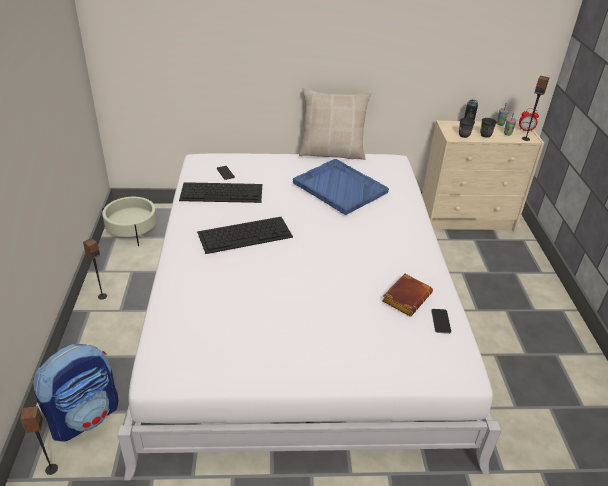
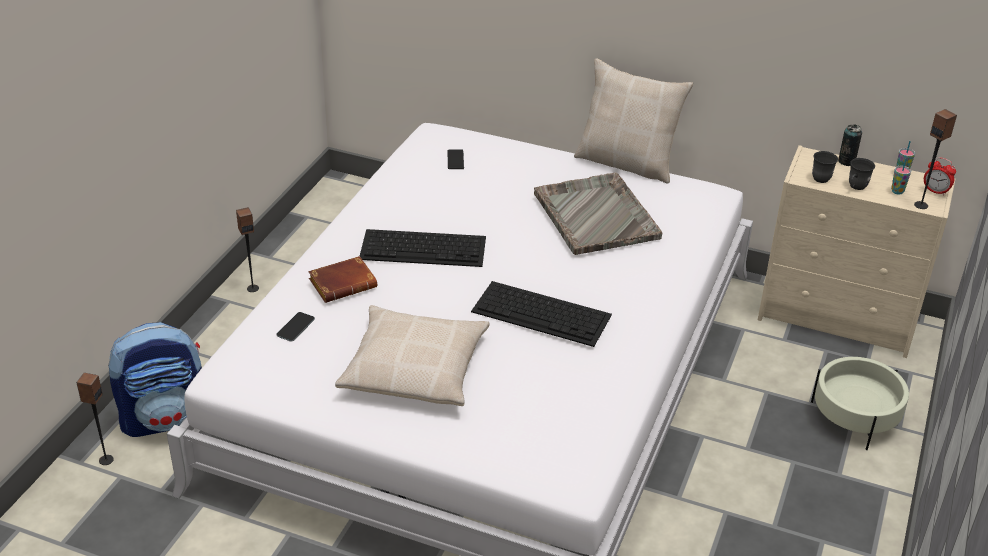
camera: 25 degrees right, 0 degrees up
beige planter [102,197,157,246] -> beige planter moved to [811,357,909,450]
keyboard [179,182,262,203] -> keyboard moved to [471,281,612,347]
blue tray [293,159,389,215] -> grey tray [534,173,662,255]
brown book [382,273,433,316] -> brown book moved to [308,256,377,303]
phone [431,309,451,334] -> phone moved to [276,312,315,342]
none -> beige pillow [335,305,489,406]

